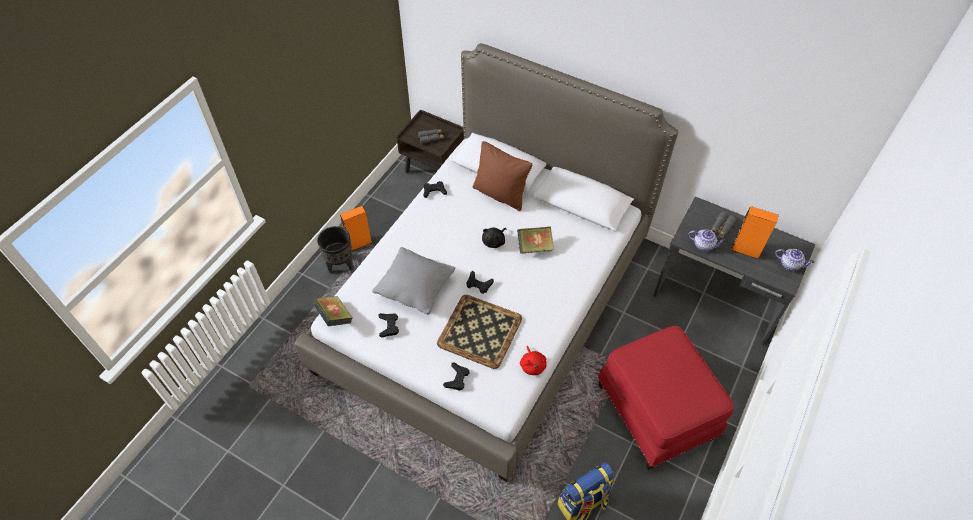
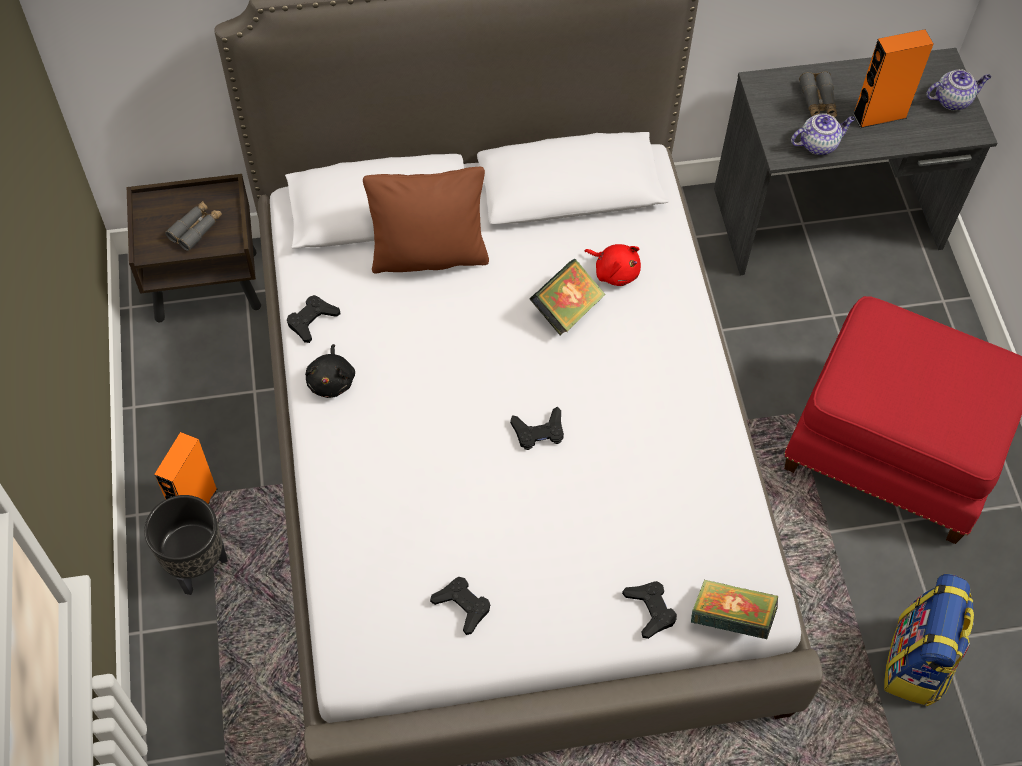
camera: 40 degrees left, 5 degrees up
book [313,296,353,326] -> book moved to [691,579,778,639]
grey pillow [372,247,455,315] -> none
tray [437,295,522,369] -> none
black plush toy [482,227,506,248] -> black plush toy moved to [305,344,355,398]
red plush toy [520,346,547,375] -> red plush toy moved to [584,244,641,286]

